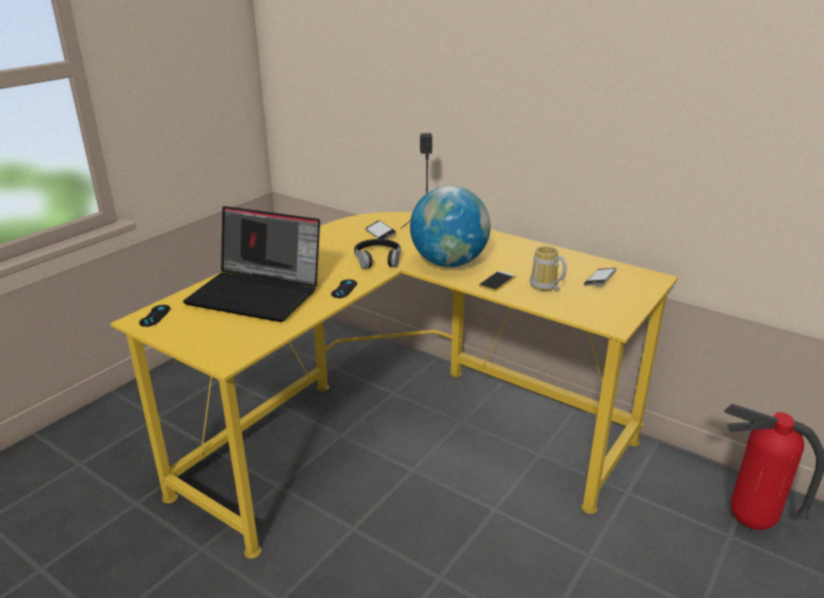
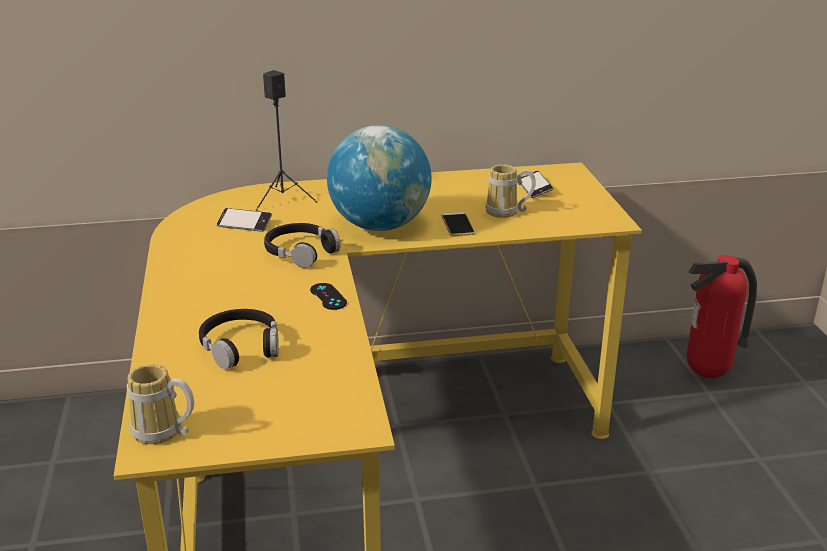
camera: 45 degrees left, 0 degrees up
black game controller [139,305,171,327] -> mug [127,364,194,444]
laptop [183,206,320,322] -> black headphones [199,309,279,370]

